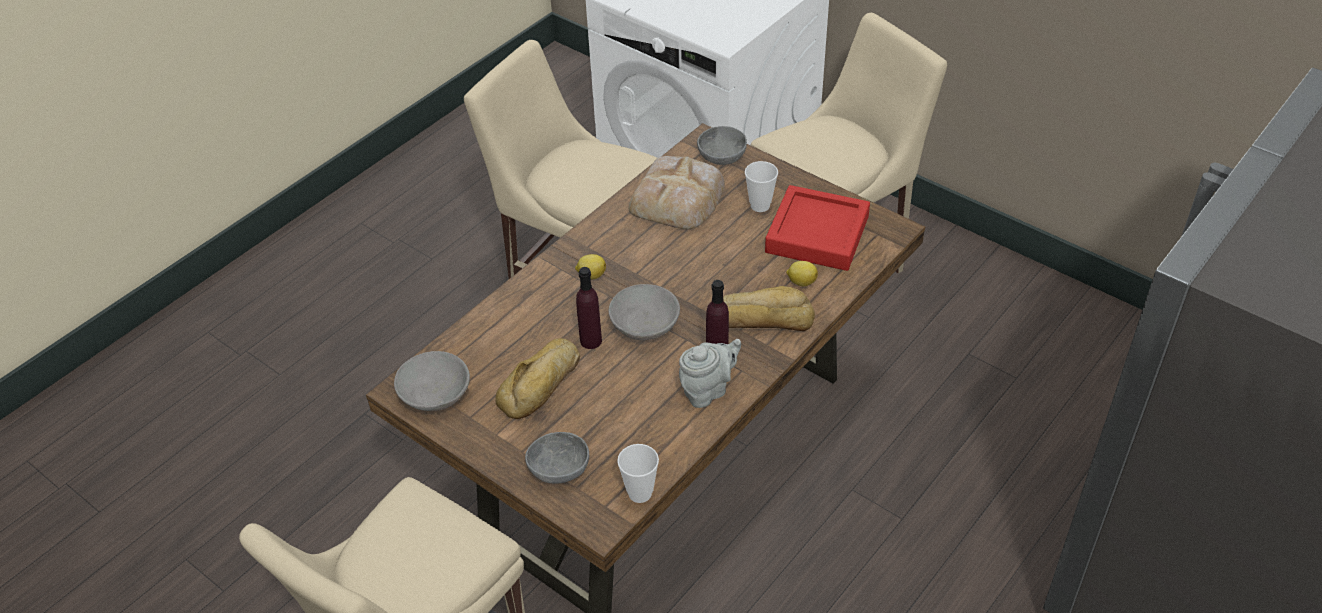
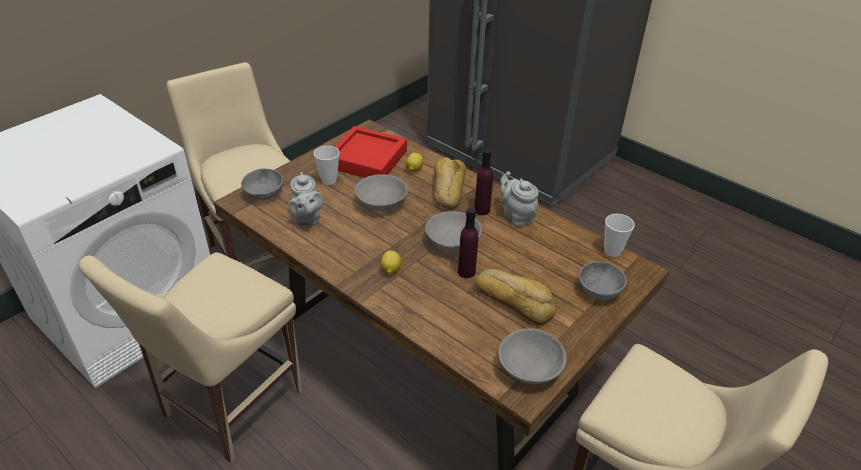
camera: 90 degrees left, 5 degrees down
bread [629,156,725,229] -> grey teapot [288,172,323,226]
none -> grey bowl [355,174,408,211]

